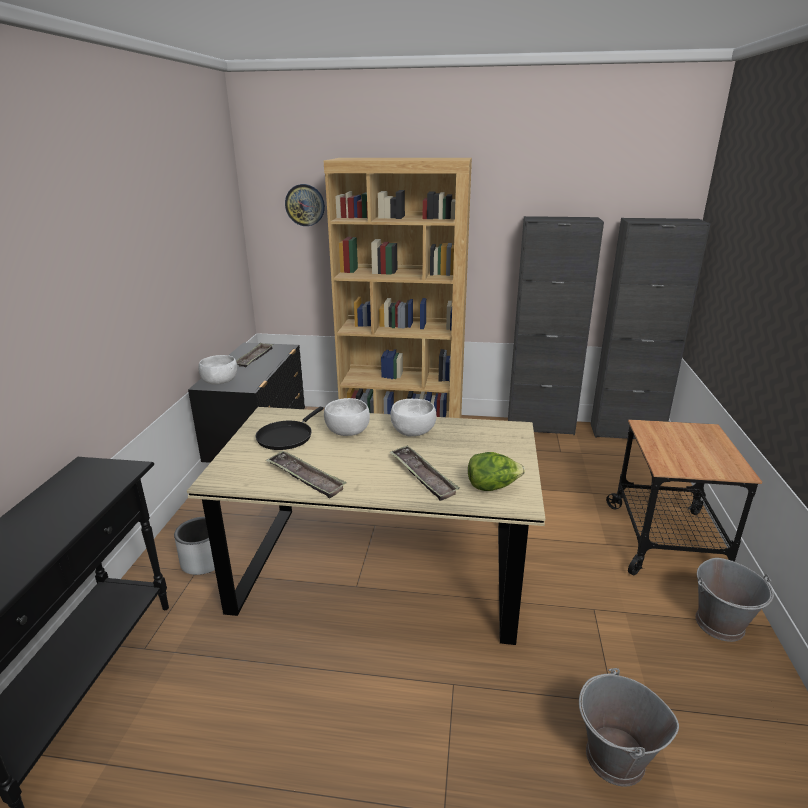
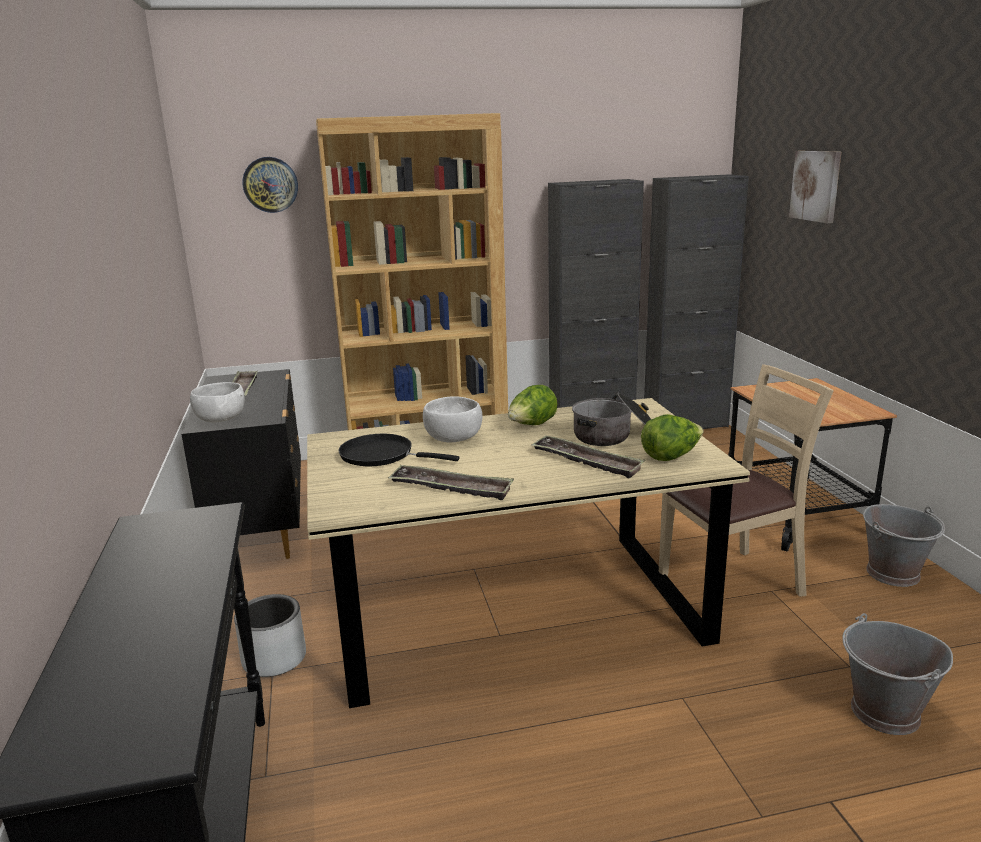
camera: 20 degrees left, 5 degrees down
black frying pan [255,407,323,450] -> black frying pan turned 105 degrees clockwise [338,434,459,466]
white bowl [390,399,436,437] -> lettuce [508,385,557,425]
none -> cooking pot [572,393,651,446]
none -> beige chair [659,364,834,597]
none -> picture [789,151,841,223]

